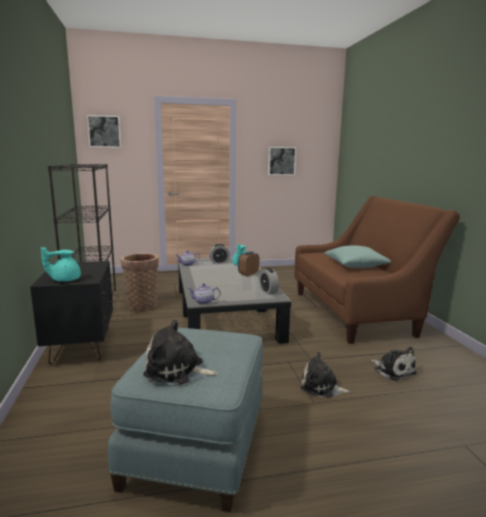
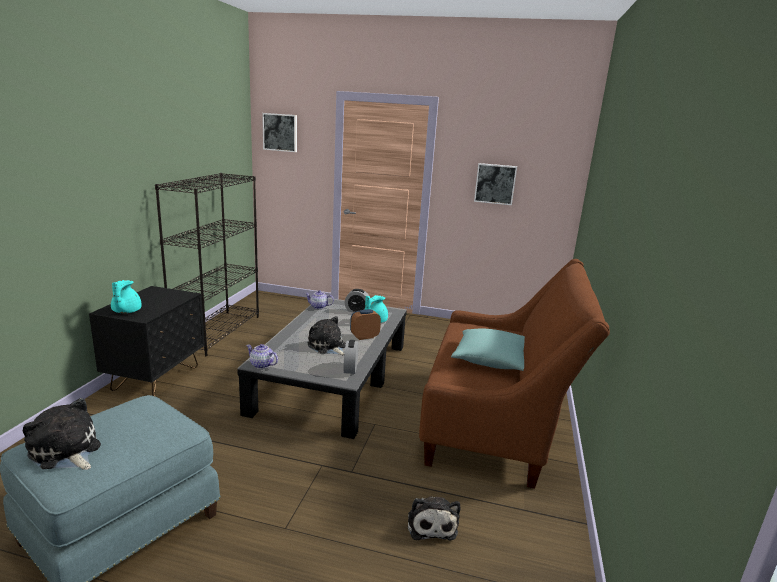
camera: 25 degrees right, 5 degrees up
turquoise teapot [41,247,81,282] -> turquoise teapot turned 90 degrees counterclockwise [111,280,142,313]
basket [121,253,159,312] -> none
plush toy [300,352,351,398] -> plush toy moved to [308,316,346,356]

